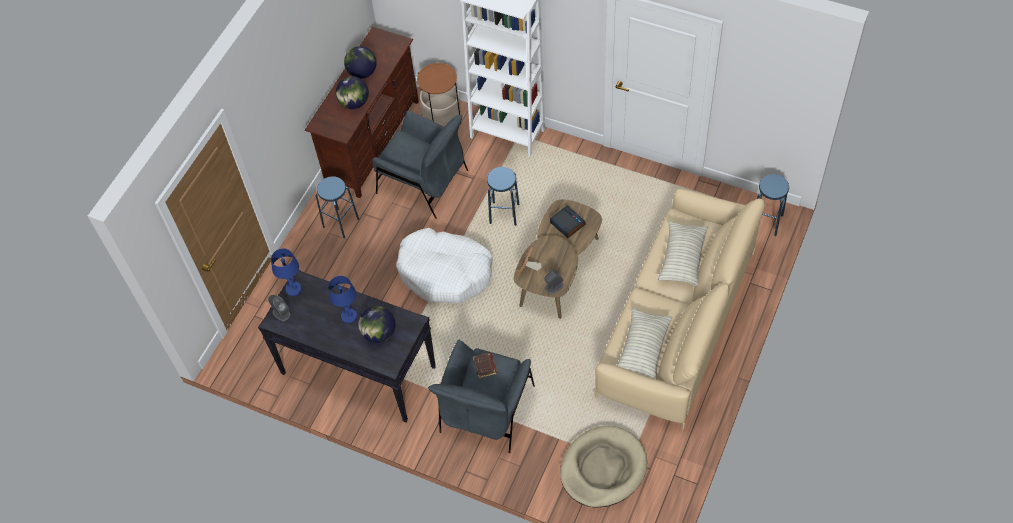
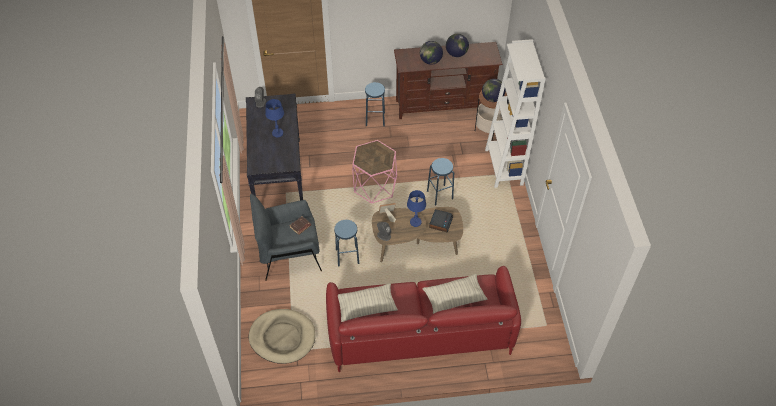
camera: 55 degrees right, 5 degrees down
blue table lamp [271,248,301,296] -> blue table lamp moved to [407,190,426,227]
globe [358,306,395,343] -> globe moved to [482,79,505,102]
grey armchair [373,111,468,219] -> none
white dog bed [396,228,493,303] -> pink side table [352,140,397,204]
beige sofa [595,189,765,430] -> red sofa [326,266,521,372]
blue stool [757,174,789,236] -> blue stool moved to [334,220,359,266]

